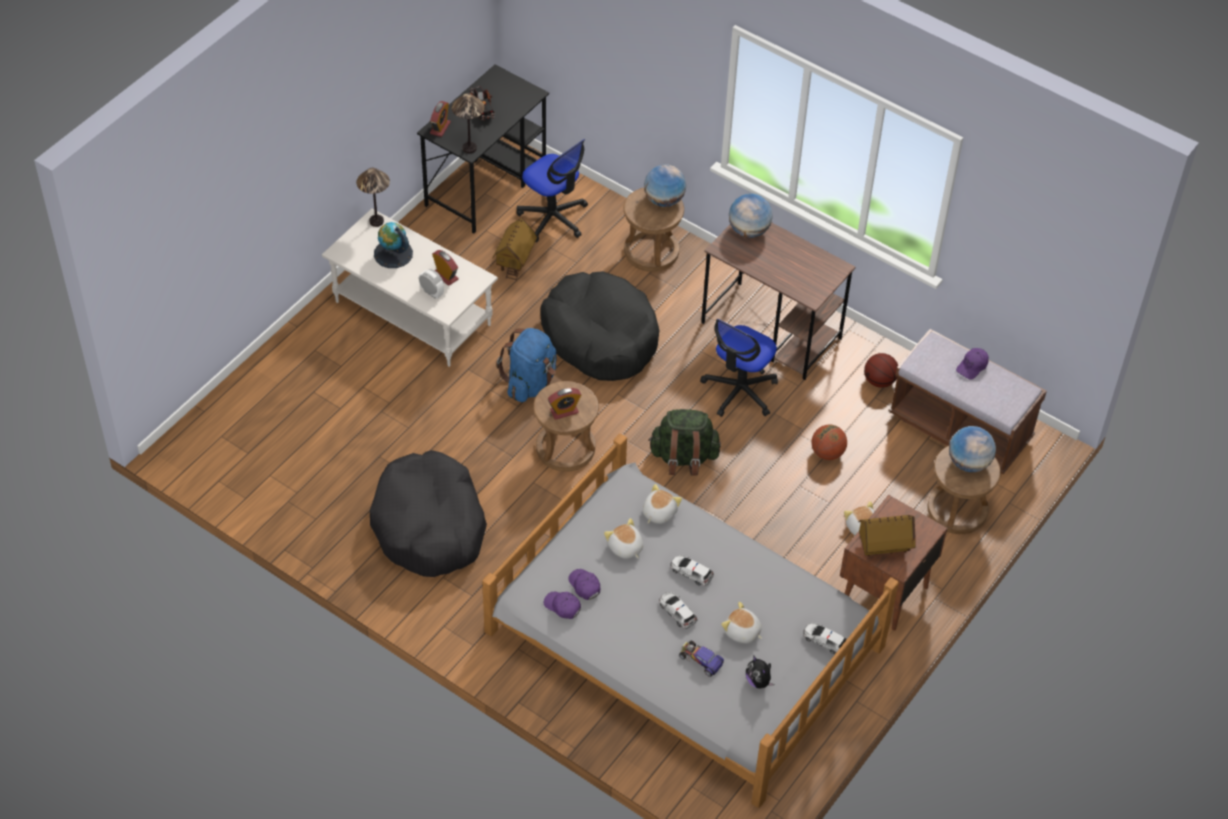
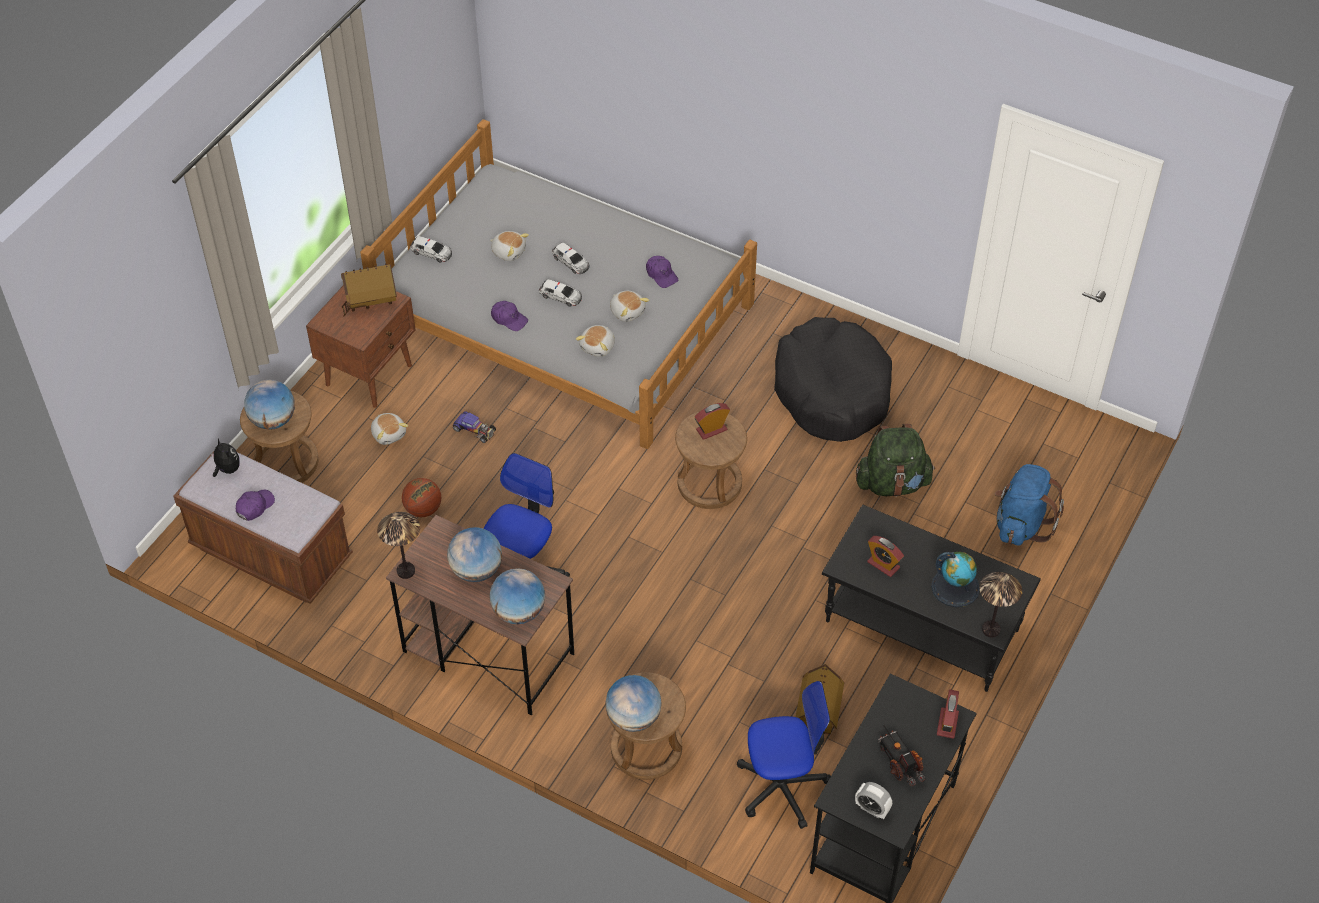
camera: 175 degrees right, 0 degrees up
white coffee table [322,208,498,367] -> black coffee table [822,505,1041,692]
alarm clock [419,269,444,299] -> alarm clock moved to [855,782,892,819]
table lamp [452,93,485,153] -> table lamp moved to [377,512,420,579]
blue backpack [497,328,557,402] -> blue backpack moved to [995,464,1064,546]
office chair [516,139,588,242] -> office chair turned 135 degrees clockwise [737,681,831,829]
black dog bed [540,271,659,381] -> none
purple cap [544,592,581,619] -> purple cap moved to [491,301,528,331]
green backpack [648,409,721,476] -> green backpack moved to [856,424,935,497]
toy car [679,641,724,677] -> toy car moved to [453,411,496,443]
plush toy [746,655,774,689] -> plush toy moved to [211,438,240,477]
basketball [864,353,898,388] -> none
none -> globe [447,527,502,582]

